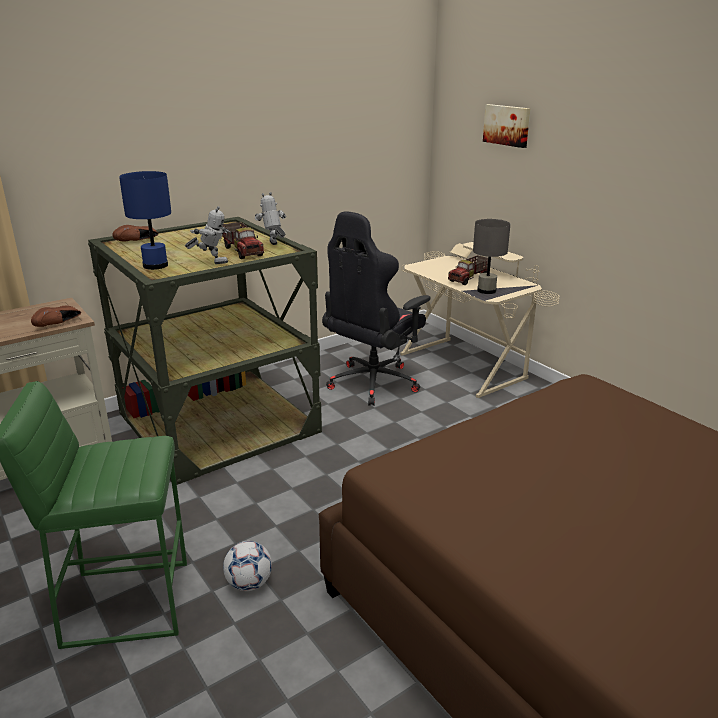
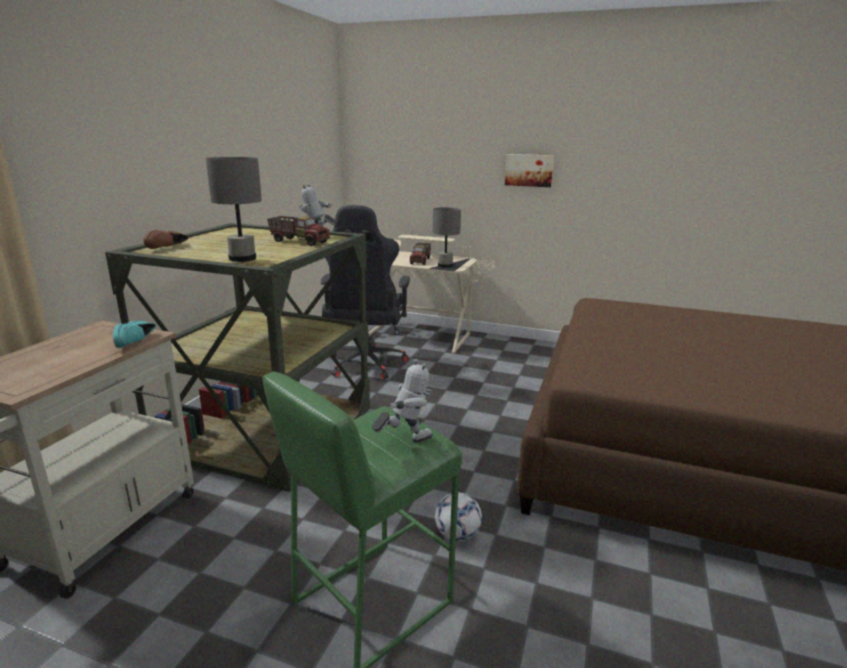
camera: 35 degrees left, 5 degrees down
brown shoe [31,306,81,327] -> turquoise shoe [113,321,156,348]
blue table lamp [119,171,171,270] -> grey table lamp [206,157,262,262]
toy robot [185,206,231,264] -> toy robot moved to [372,359,433,443]
picture [483,104,531,148] -> picture moved to [505,154,554,187]

